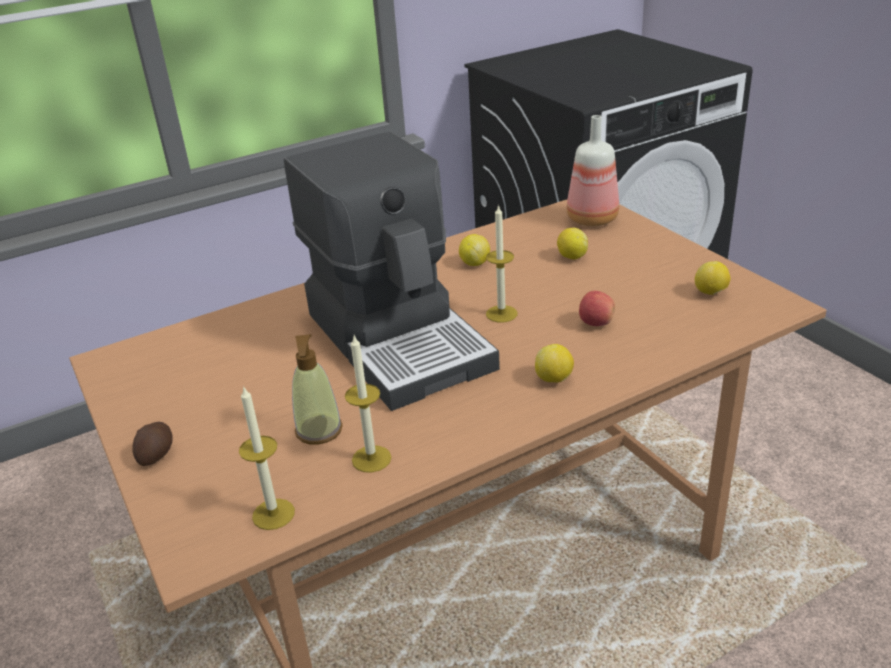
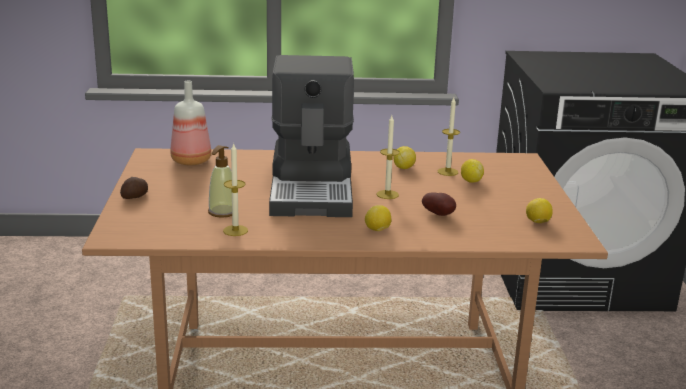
camera: 25 degrees right, 10 degrees down
candle [239,386,295,530] -> candle moved to [438,97,460,176]
bottle [567,115,619,226] -> bottle moved to [170,81,211,165]
apple [579,291,615,326] -> potato [422,192,456,216]

